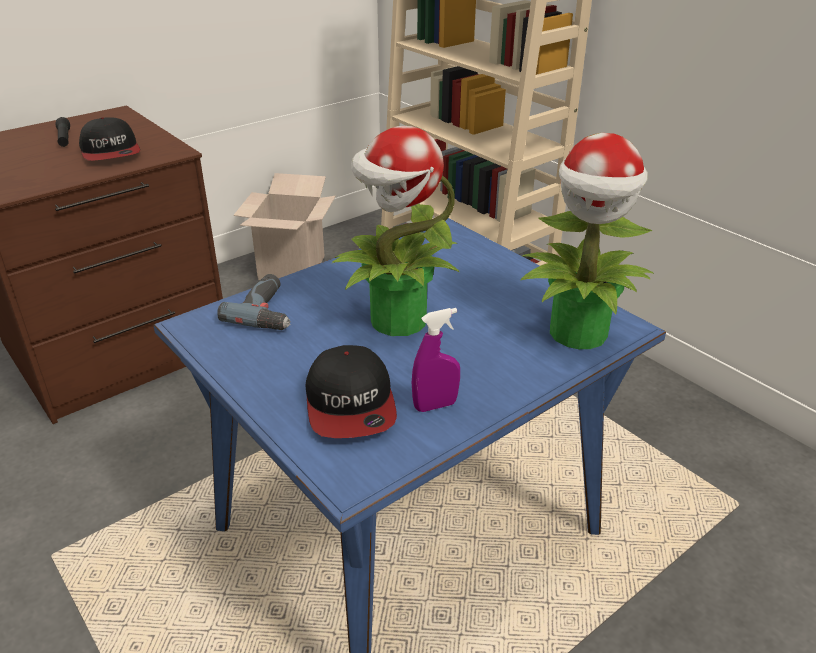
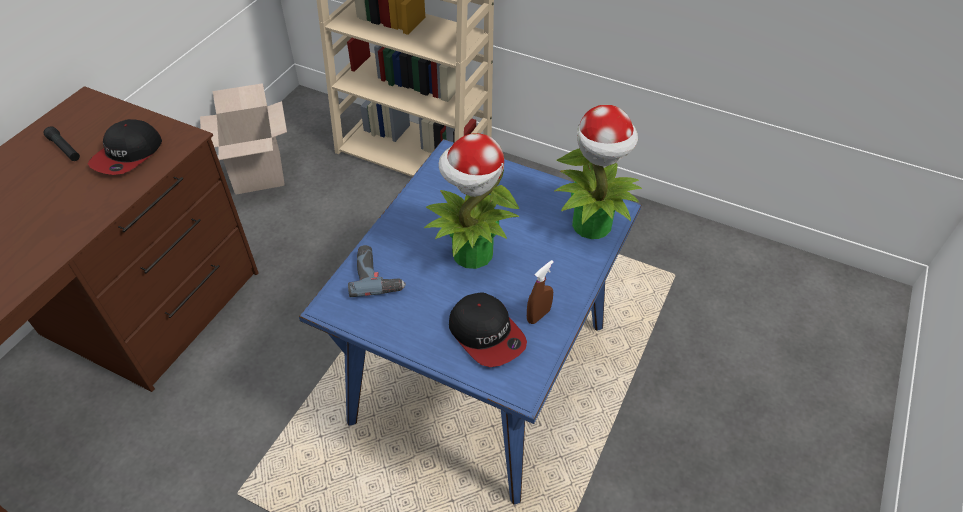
camera: 25 degrees left, 15 degrees up
cap [79,117,140,161] -> cap turned 75 degrees clockwise [88,119,162,175]
purple spray bottle [412,308,460,412] -> brown spray bottle [527,260,554,324]

